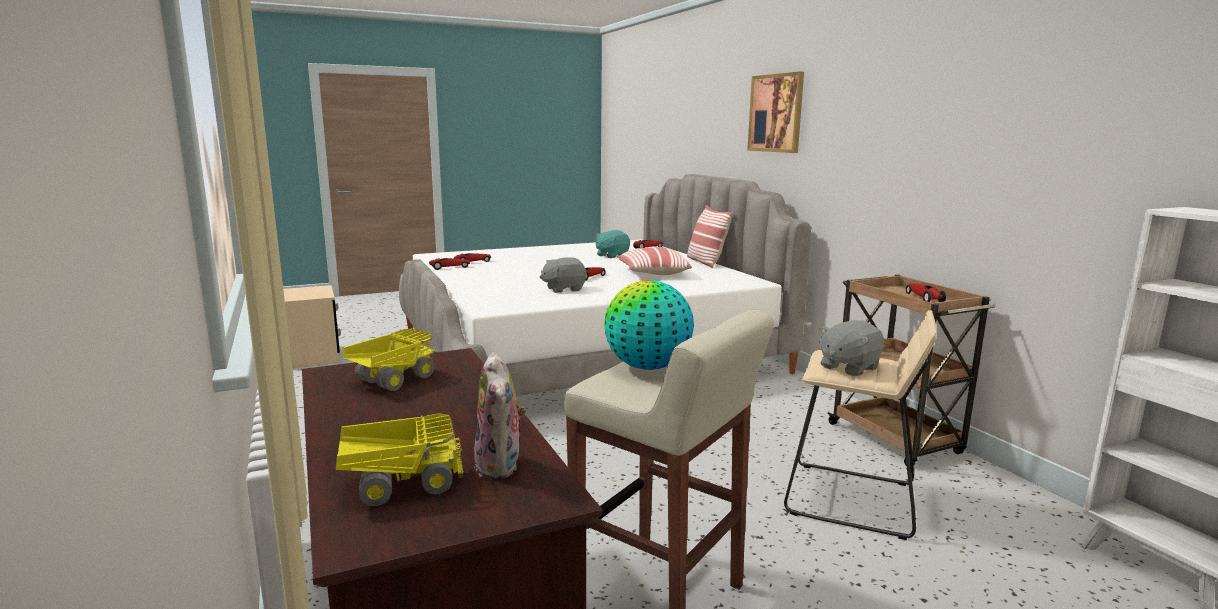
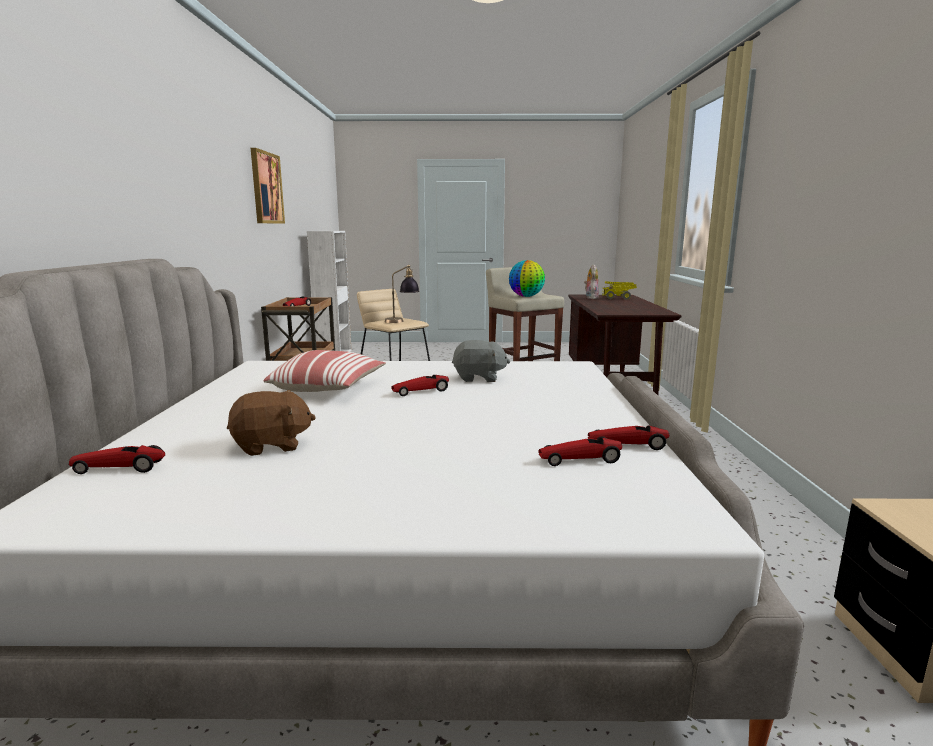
camera: 155 degrees left, 0 degrees up
toy truck [342,329,435,391] -> none
turquoise plush toy [596,230,630,258] -> brown plush toy [227,390,316,456]
pillow [687,205,733,268] -> none
picture [747,71,804,153] -> picture moved to [251,148,285,224]
grey plush toy [819,320,884,376] -> table lamp [385,265,419,323]

